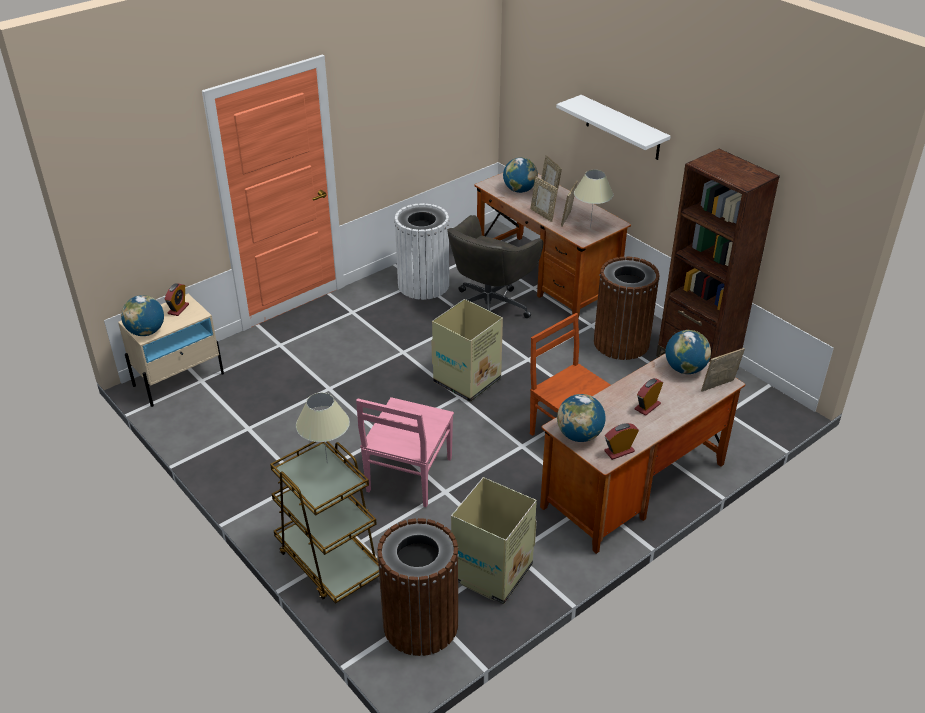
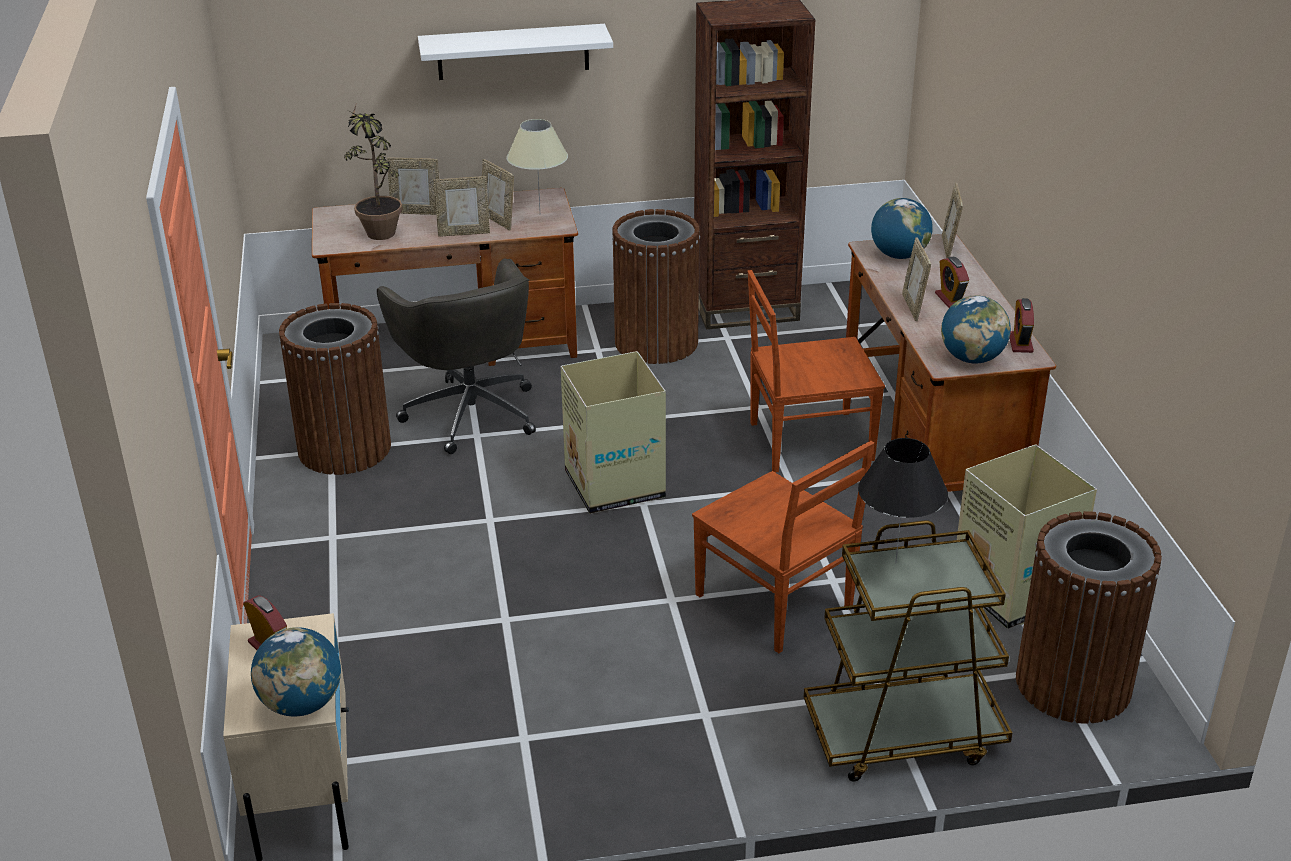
camera: 60 degrees left, 5 degrees down
beige table lamp [296,392,350,459] -> black table lamp [858,438,948,563]
pink chair [356,397,454,507] -> brown chair [692,441,874,653]
white trash can [394,203,449,300] -> brown trash can [279,303,391,475]
globe [503,157,538,193] -> potted plant [344,102,403,240]
none -> picture frame [902,238,931,321]

